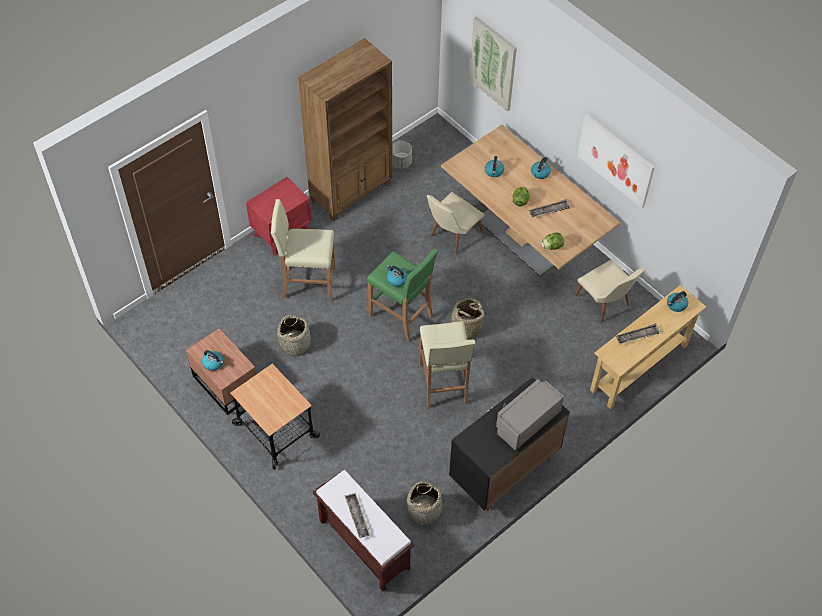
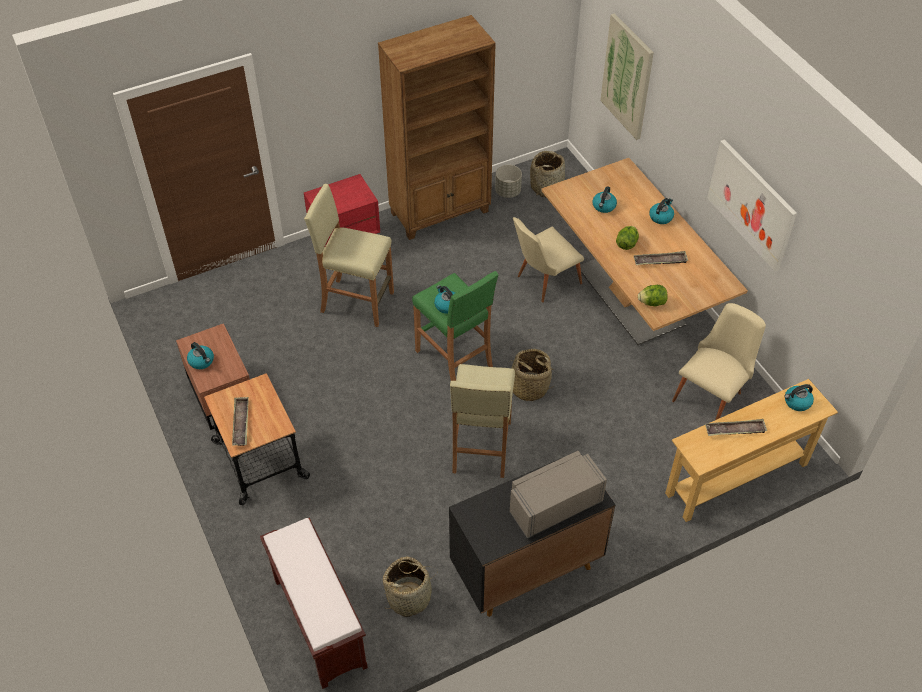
camera: 15 degrees right, 5 degrees down
basket [277,315,311,356] -> basket moved to [530,151,565,198]
tray [345,492,371,538] -> tray moved to [232,397,249,446]
beige chair [575,259,645,323] -> beige chair turned 120 degrees counterclockwise [672,303,766,420]

